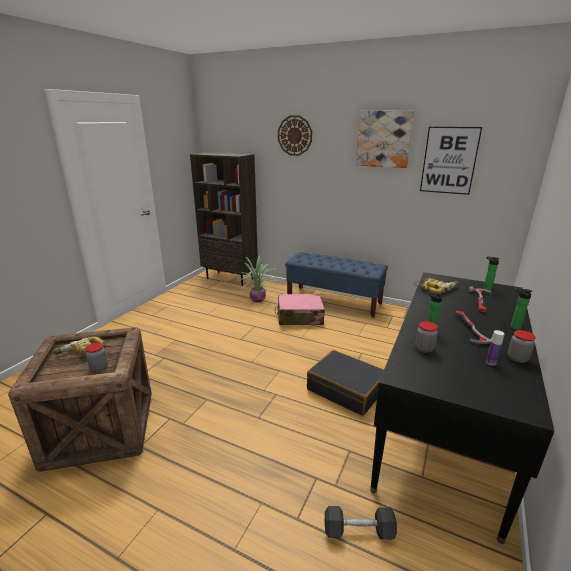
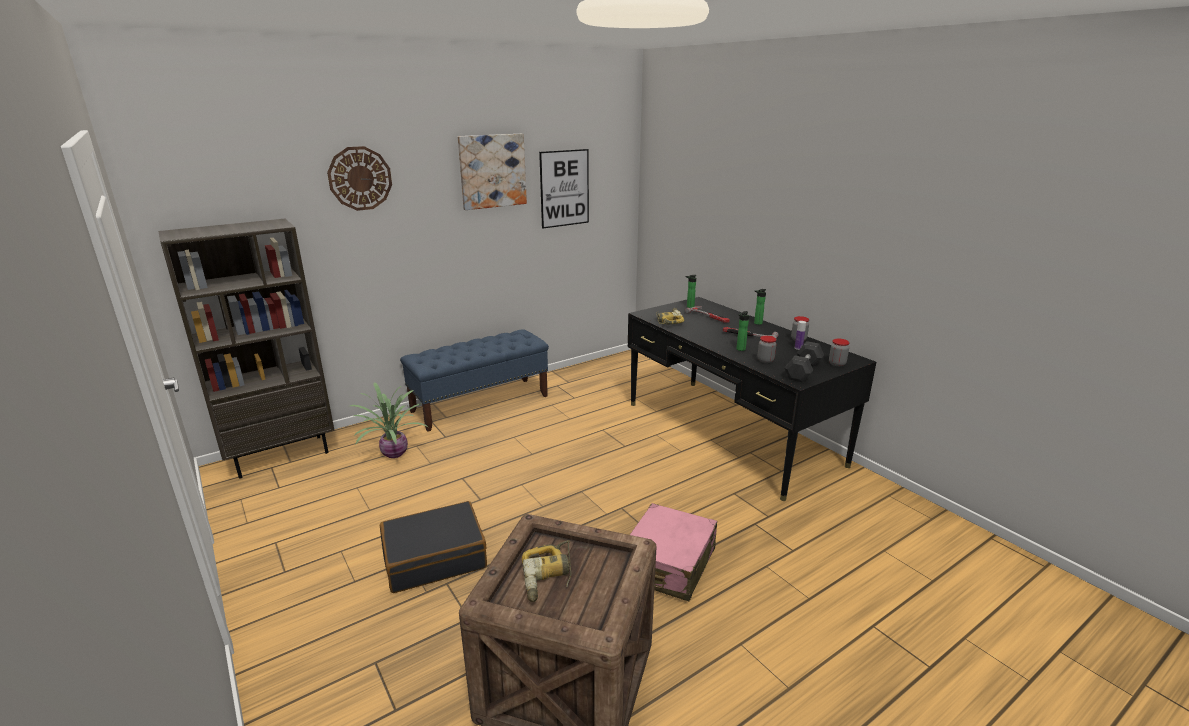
camera: 60 degrees left, 0 degrees up
jar [85,343,108,372] -> jar moved to [829,339,850,366]
pink suitcase [275,294,325,325] -> pink suitcase moved to [630,503,717,601]
black suitcase [307,350,384,416] -> black suitcase moved to [380,501,487,593]
grey dumbbell [325,506,397,539] -> grey dumbbell moved to [784,341,824,382]

